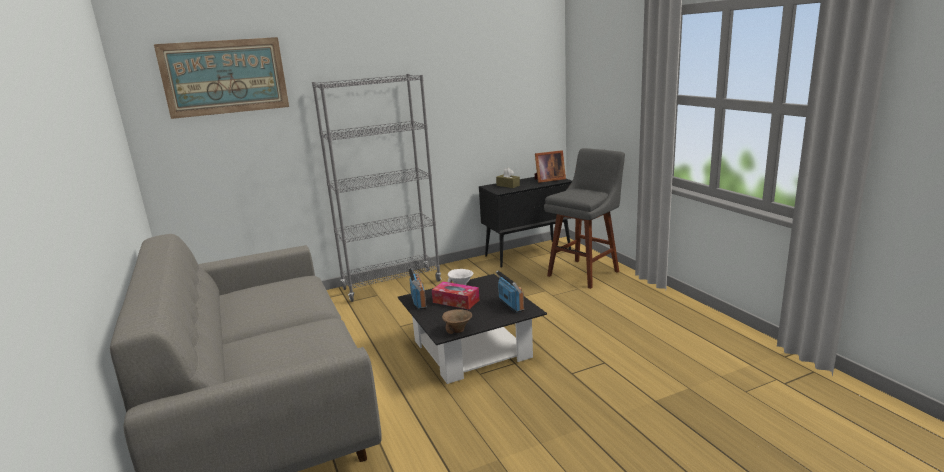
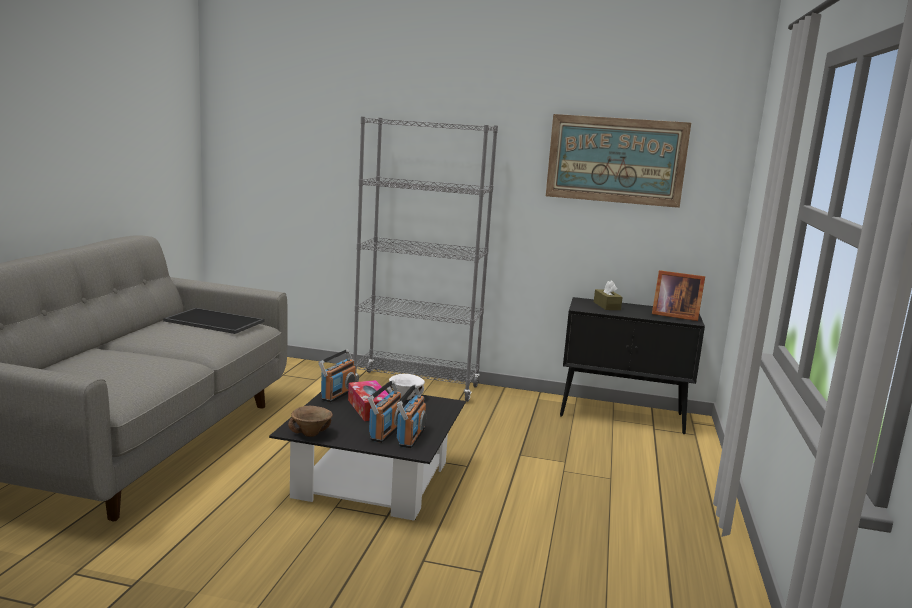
camera: 35 degrees right, 5 degrees down
picture [154,37,289,119] -> picture moved to [546,114,691,208]
grey stool [544,148,625,289] -> none
none -> tray [163,308,264,334]
none -> radio [368,380,403,443]

